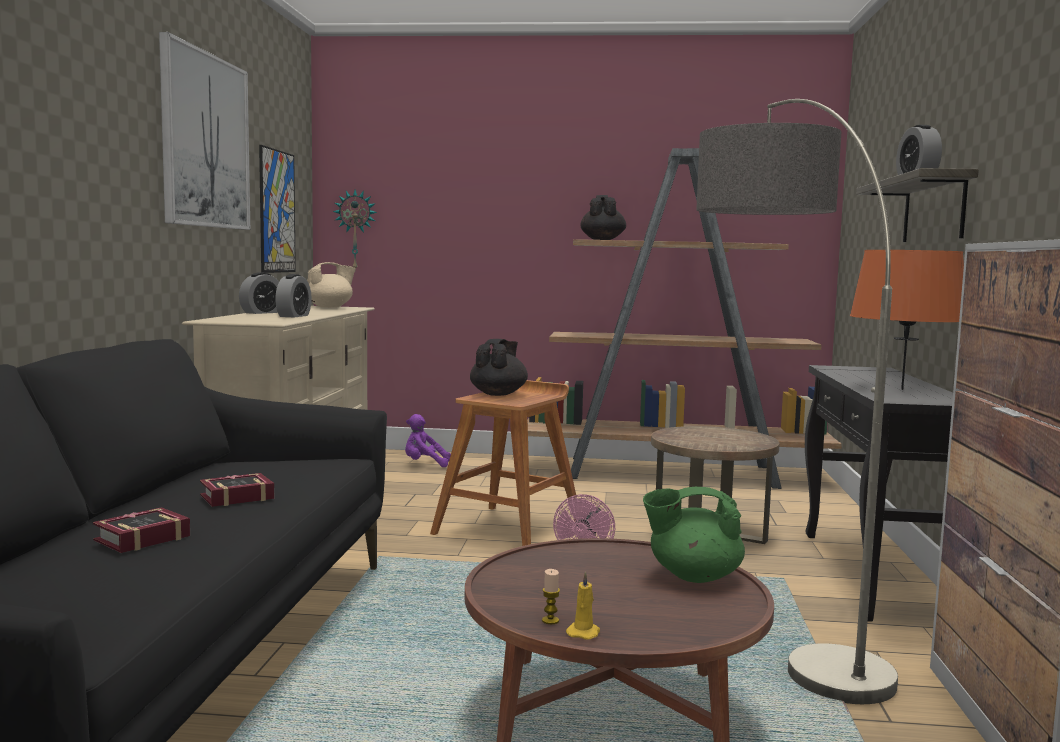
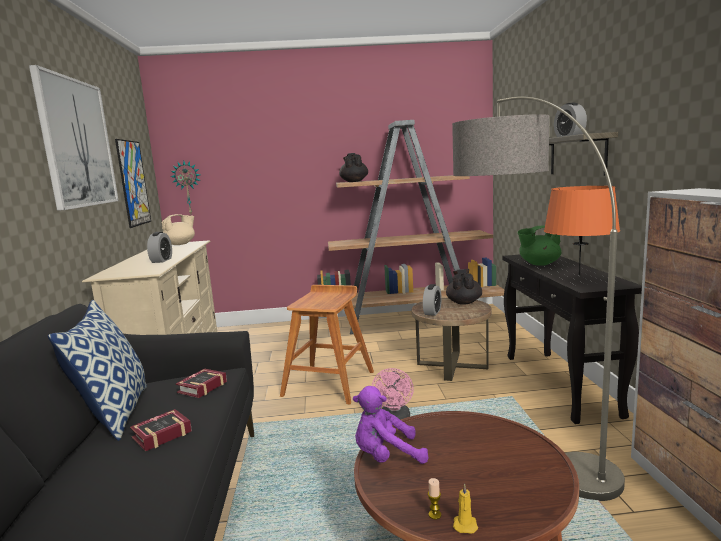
camera: 10 degrees left, 5 degrees up
book [93,507,190,553] -> book moved to [176,368,227,398]
alarm clock [239,272,279,314] -> alarm clock moved to [423,284,442,316]
purple plush toy [405,414,451,467] -> purple plush toy moved to [353,386,429,464]
black teapot [470,339,528,396] -> black teapot moved to [446,269,482,305]
green teapot [643,487,745,583] -> green teapot moved to [518,226,562,266]
none -> pillow [48,300,147,441]

